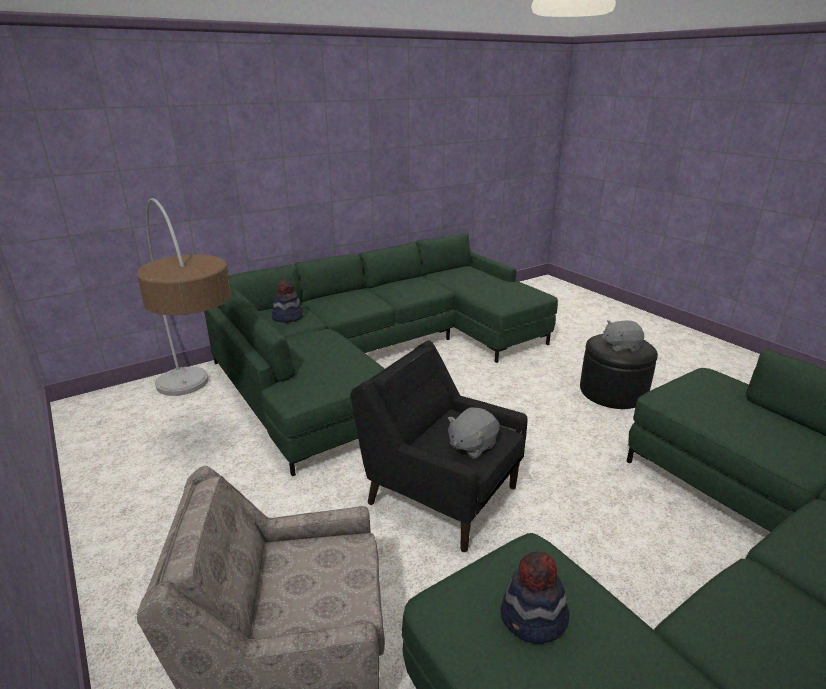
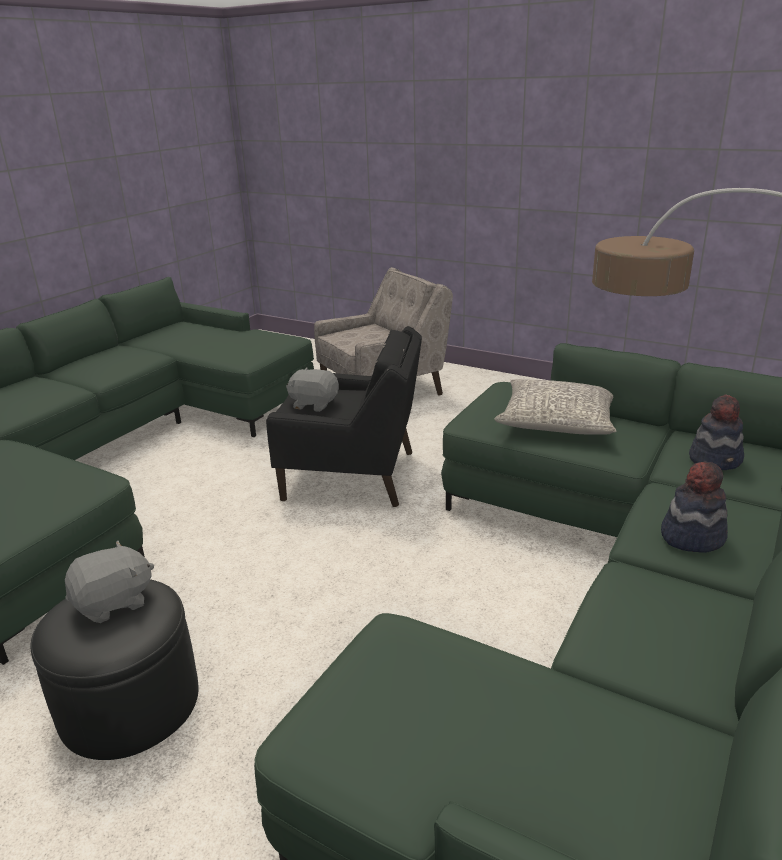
camera: 155 degrees right, 0 degrees up
grey plush toy [448,407,500,459] -> grey plush toy turned 90 degrees counterclockwise [286,368,339,412]
hat [500,551,569,644] -> hat moved to [661,461,728,553]
none -> grey pillow [494,379,617,435]

